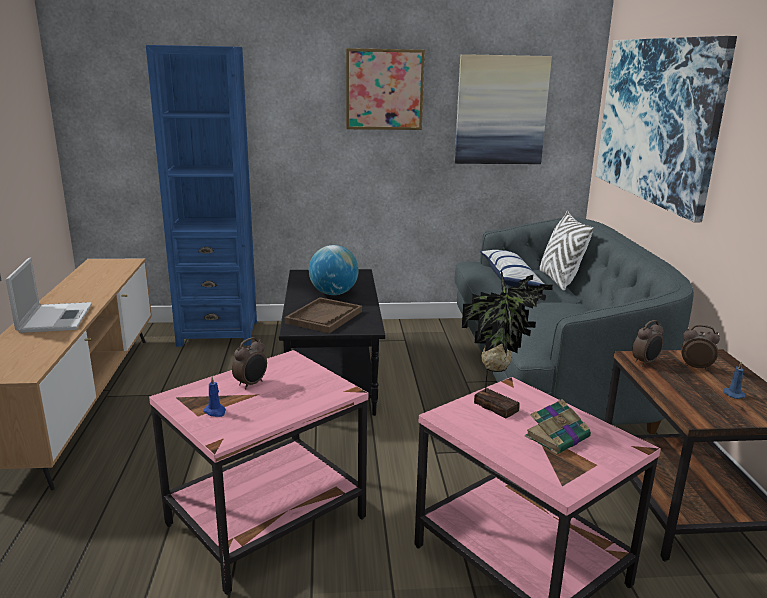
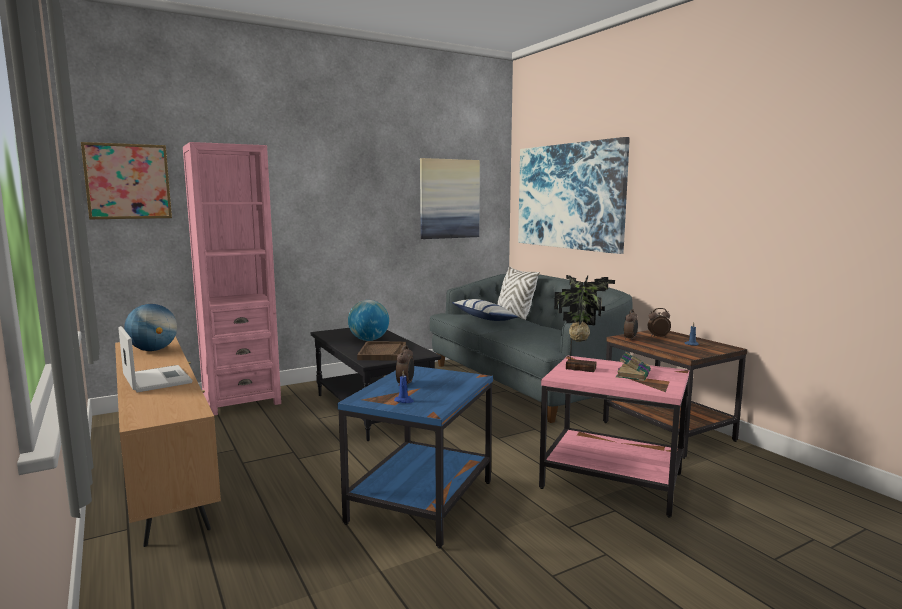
camera: 25 degrees left, 10 degrees down
blue bookcase [146,45,257,347] -> pink bookcase [183,142,281,416]
pink side table [149,350,368,595] -> blue side table [338,366,493,549]
picture [346,48,425,130] -> picture moved to [81,142,172,219]
none -> globe [124,304,177,351]

